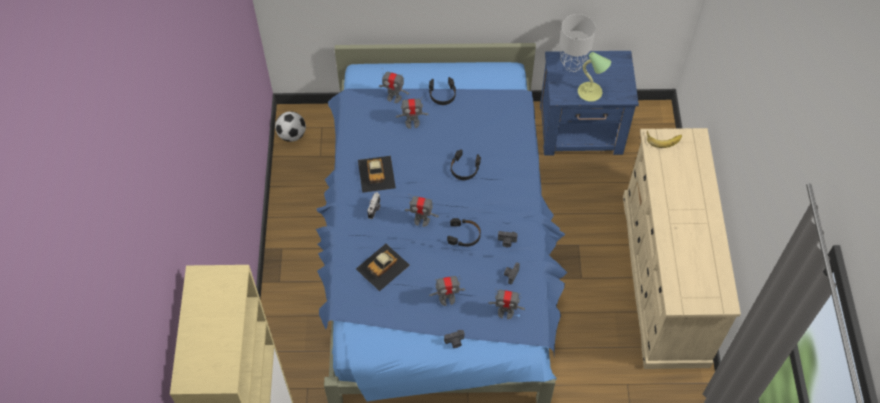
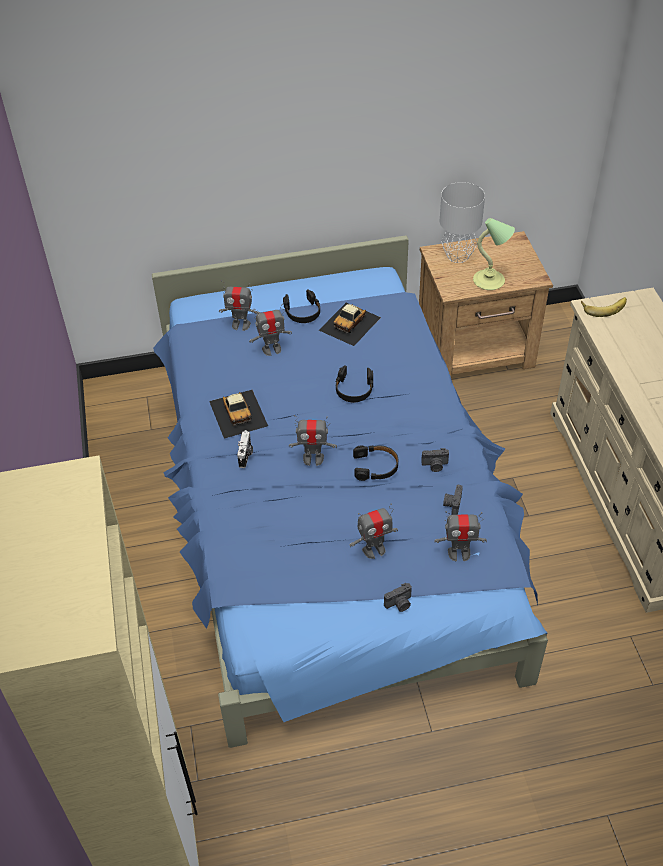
camera: 10 degrees left, 10 degrees down
football [275,111,306,142] -> none
toy car [356,244,410,291] -> toy car moved to [319,303,381,346]
blue nightstand [540,51,639,156] -> brown nightstand [419,231,553,376]

